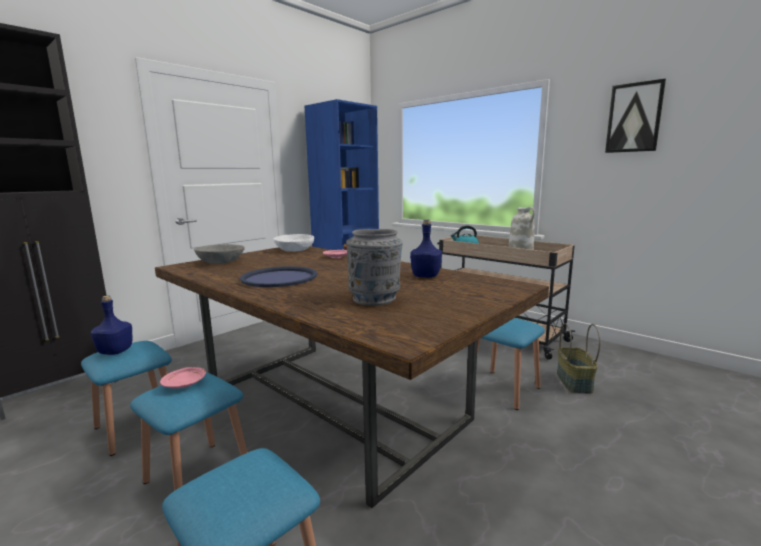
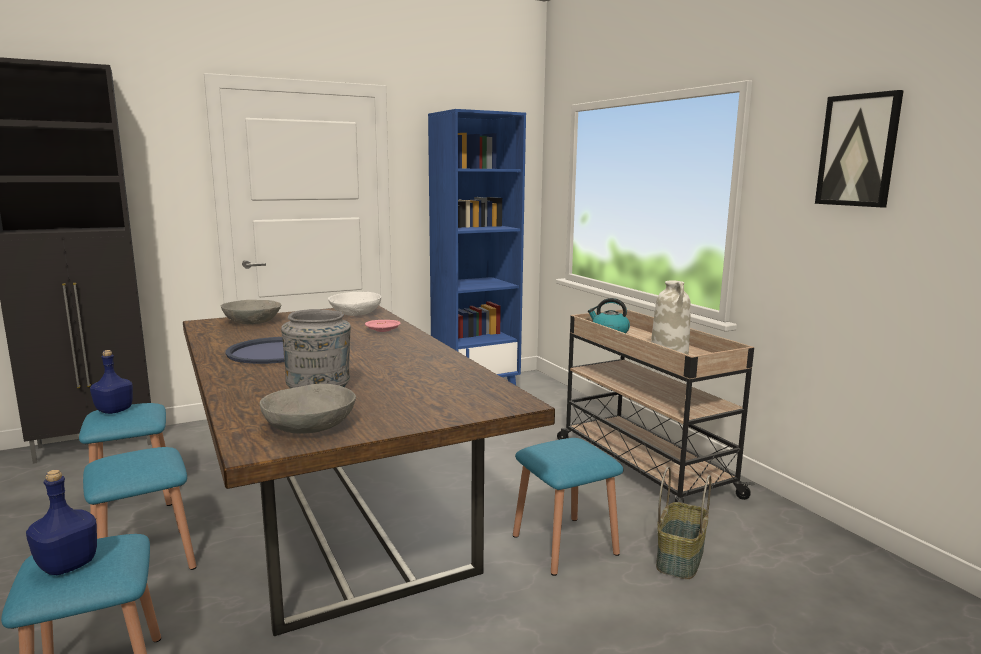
camera: 20 degrees right, 0 degrees up
pink plate [160,367,206,389] -> none
blue bottle [410,220,442,278] -> blue bottle moved to [26,470,97,575]
none -> grey bowl [260,384,356,434]

